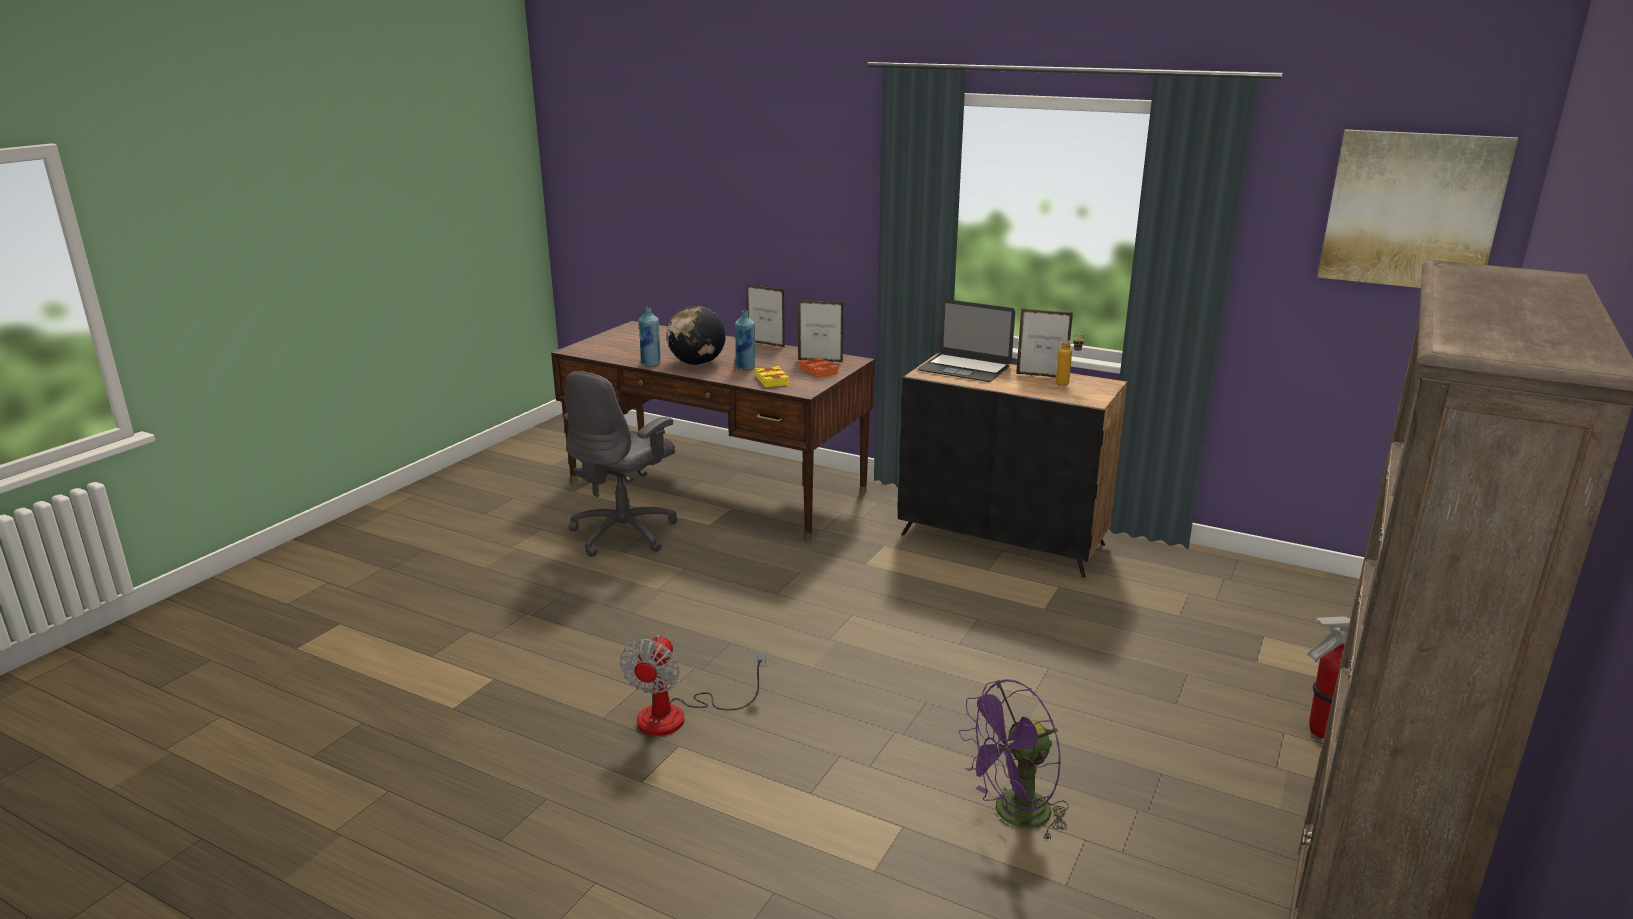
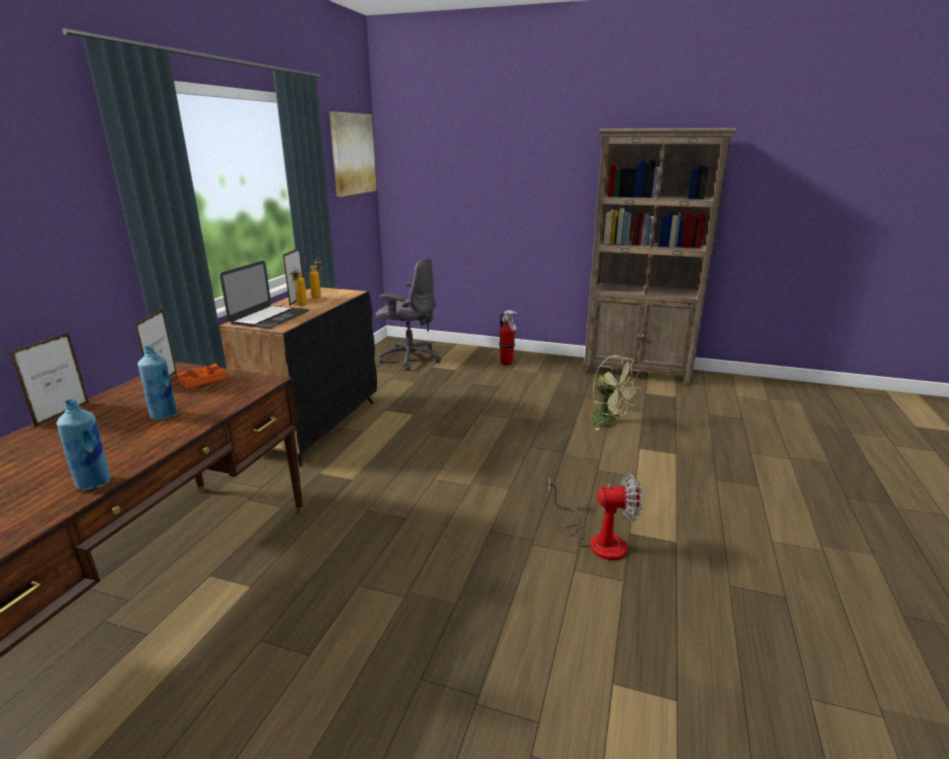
camera: 100 degrees left, 0 degrees up
grey office chair [563,371,677,557] -> grey office chair moved to [375,257,441,371]
globe [667,306,726,365] -> none
yellow book [755,366,789,387] -> none
purple fan [959,679,1069,842] -> green fan [590,355,641,431]
none -> bottle [291,267,307,306]

